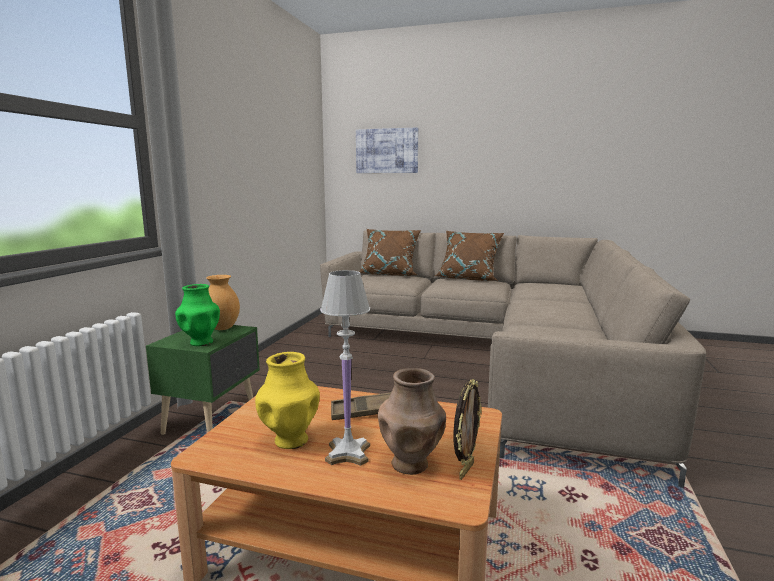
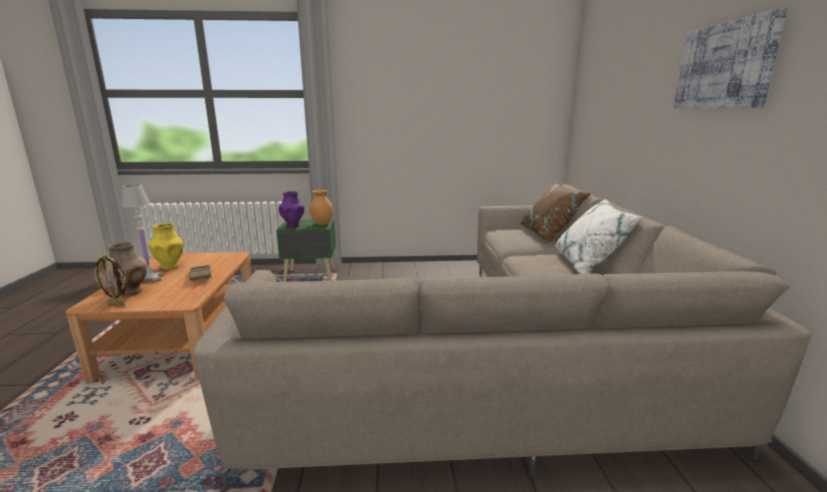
camera: 70 degrees right, 5 degrees up
green vase [175,284,220,346] -> purple vase [279,191,304,228]
picture [356,127,418,173] -> picture moved to [673,8,787,108]
brown pillow [435,231,504,281] -> white pillow [555,199,642,274]

